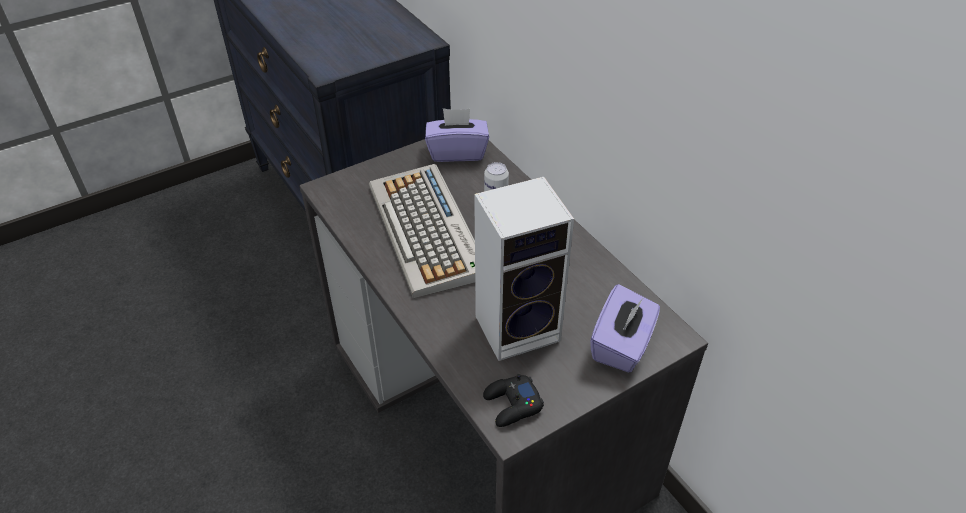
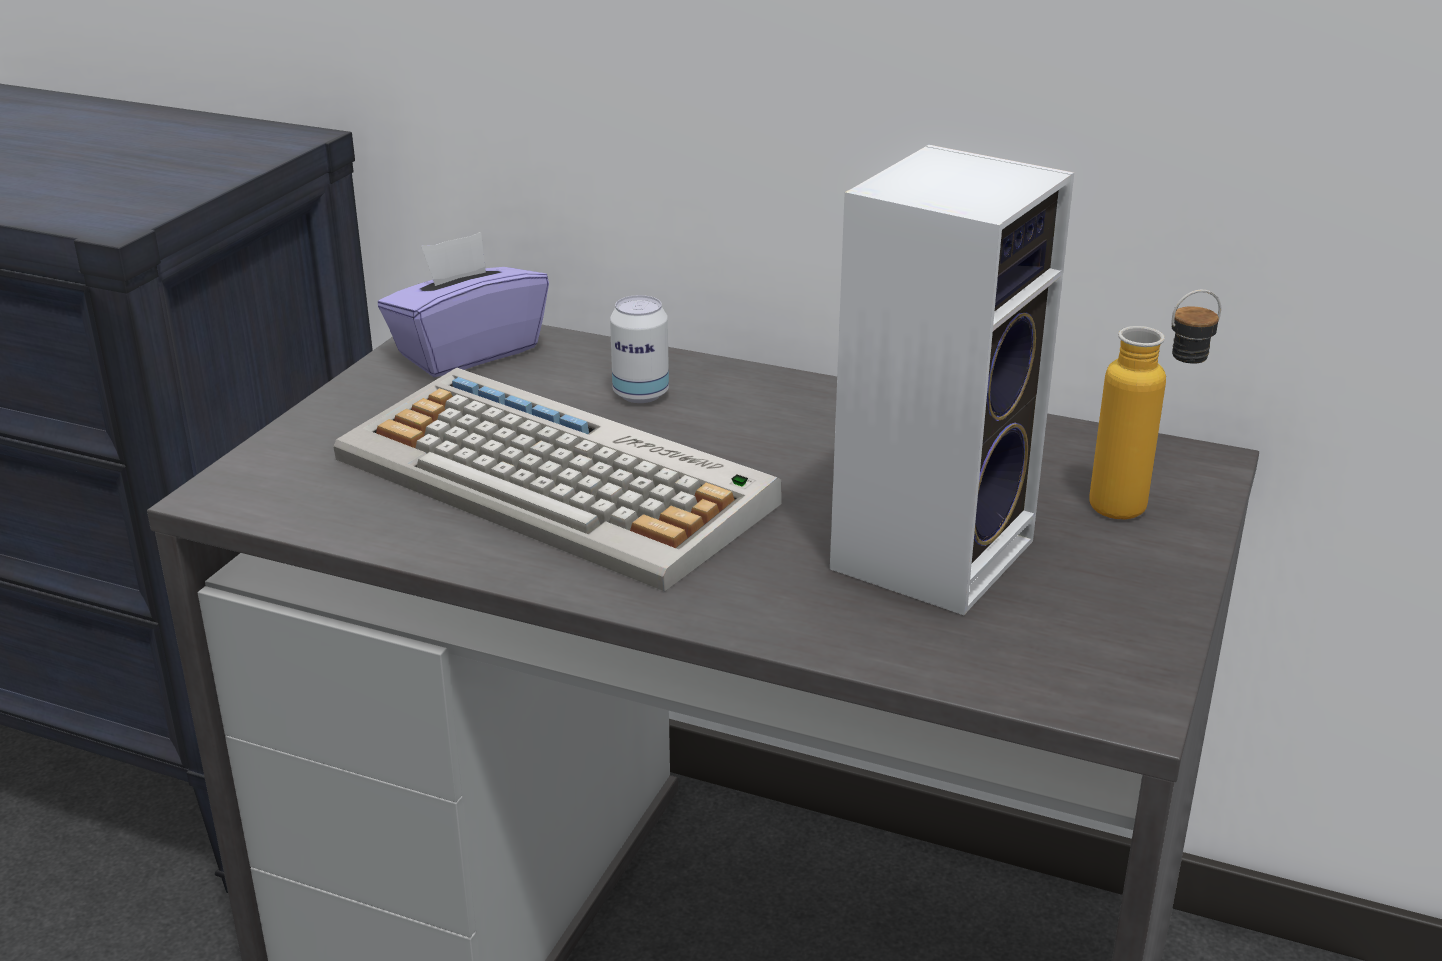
camera: 35 degrees left, 15 degrees down
black game controller [483,374,544,427] -> none
purple tissue box [590,284,660,373] -> bottle [1089,290,1221,519]

